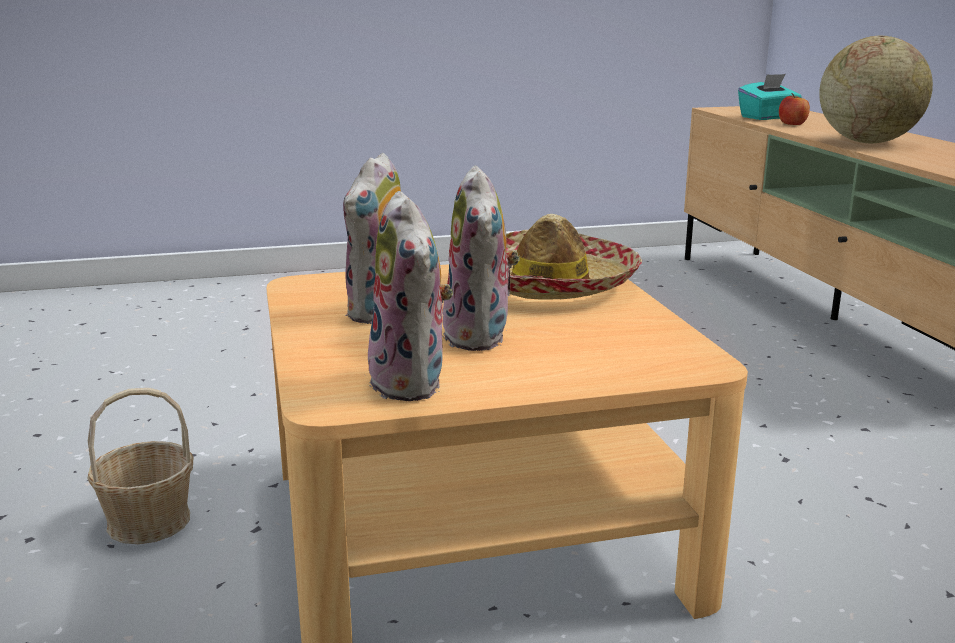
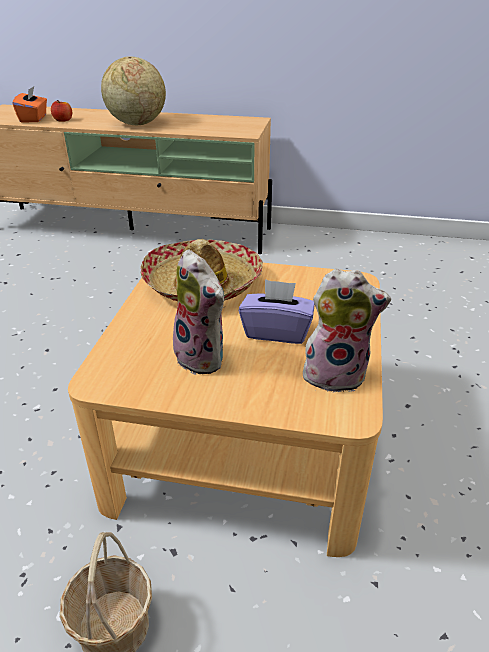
camera: 65 degrees left, 15 degrees up
plush toy [442,166,520,351] -> purple tissue box [239,279,315,344]
turquoise tissue box [738,74,802,120] -> orange tissue box [12,86,47,122]

